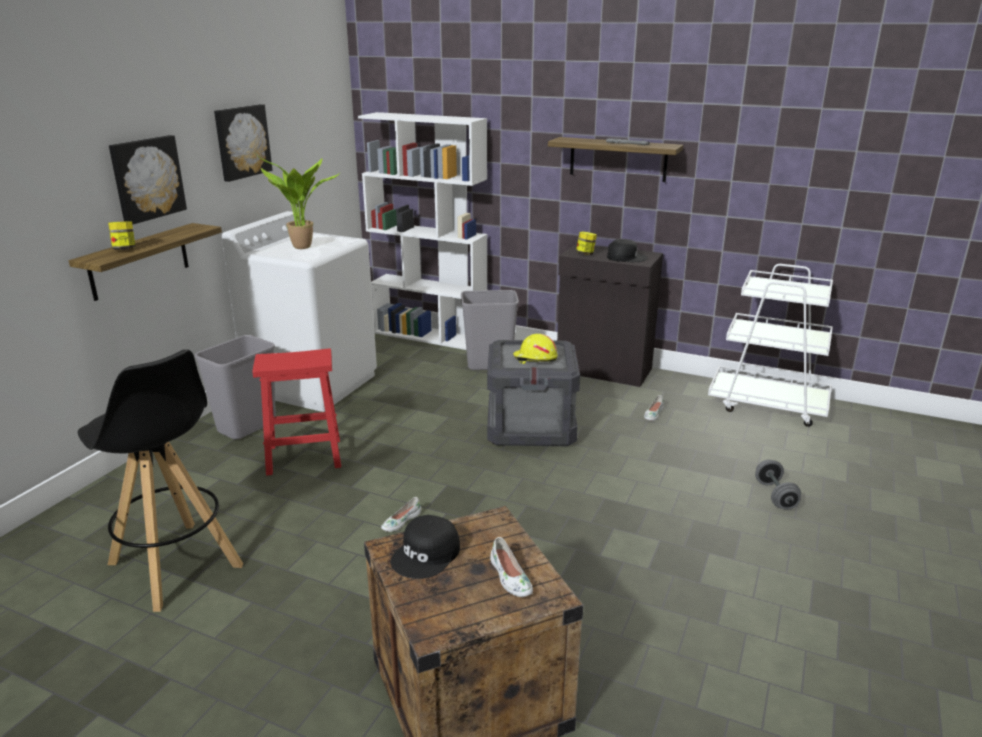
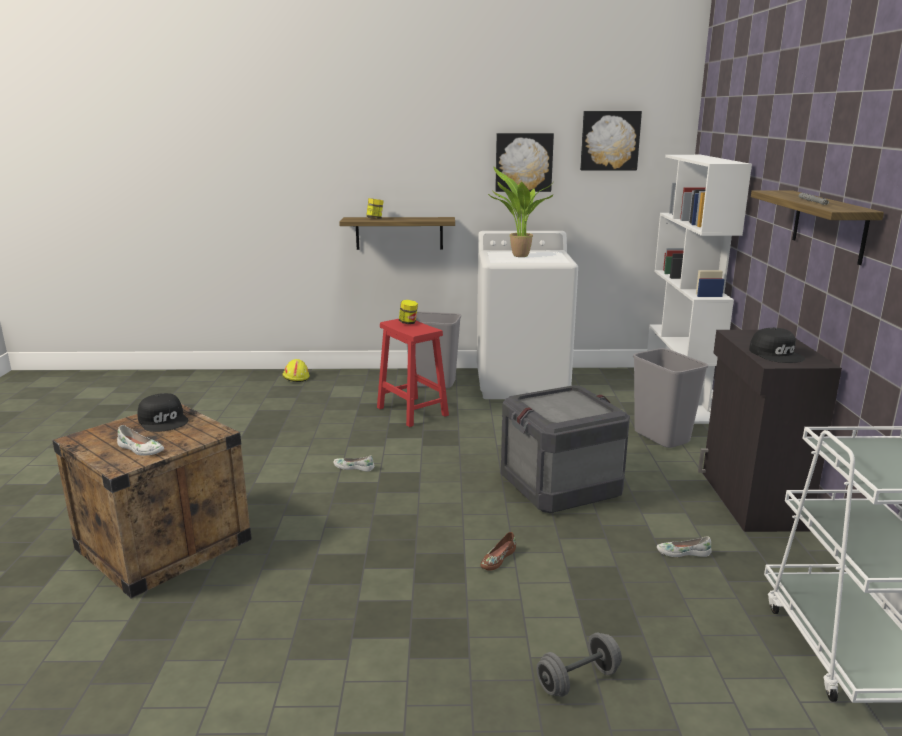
camera: 65 degrees right, 5 degrees down
black stool [78,349,243,612] -> none
picture [109,135,187,225] -> picture moved to [580,111,642,171]
black cap [391,515,460,579] -> black cap turned 135 degrees counterclockwise [137,393,189,432]
white shoe [490,537,533,597] -> white shoe turned 105 degrees counterclockwise [117,425,164,456]
yellow hard hat [513,334,558,364] -> yellow hard hat moved to [282,359,310,382]
jar [576,232,597,255] -> jar moved to [399,300,418,324]
none -> brown shoe [481,532,516,571]

